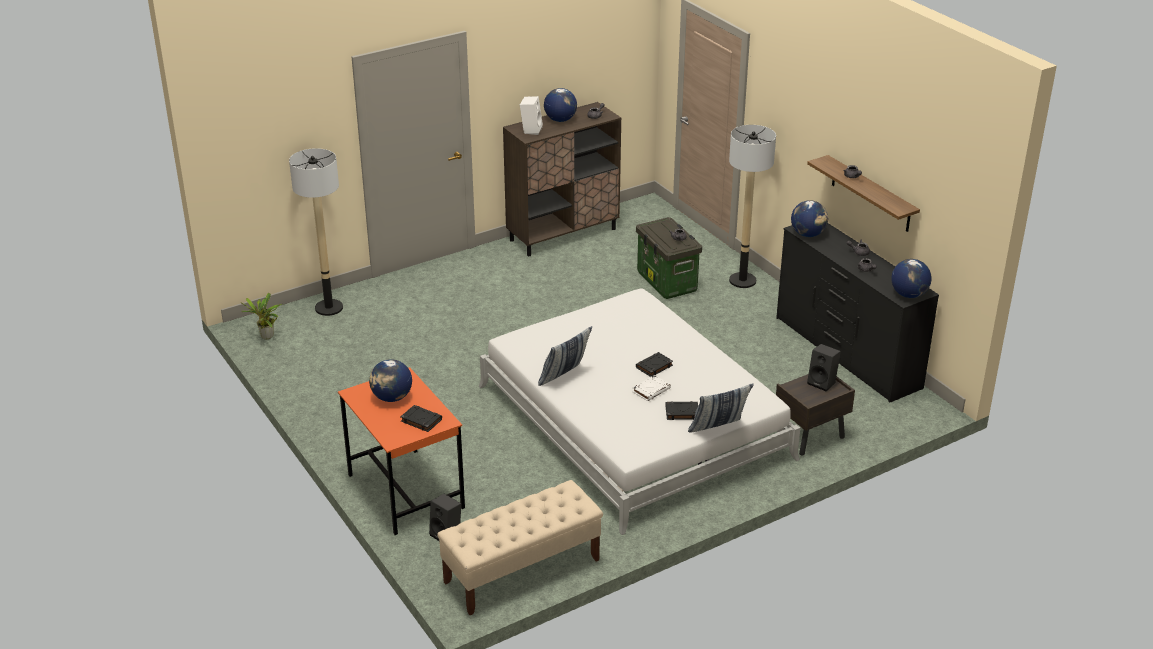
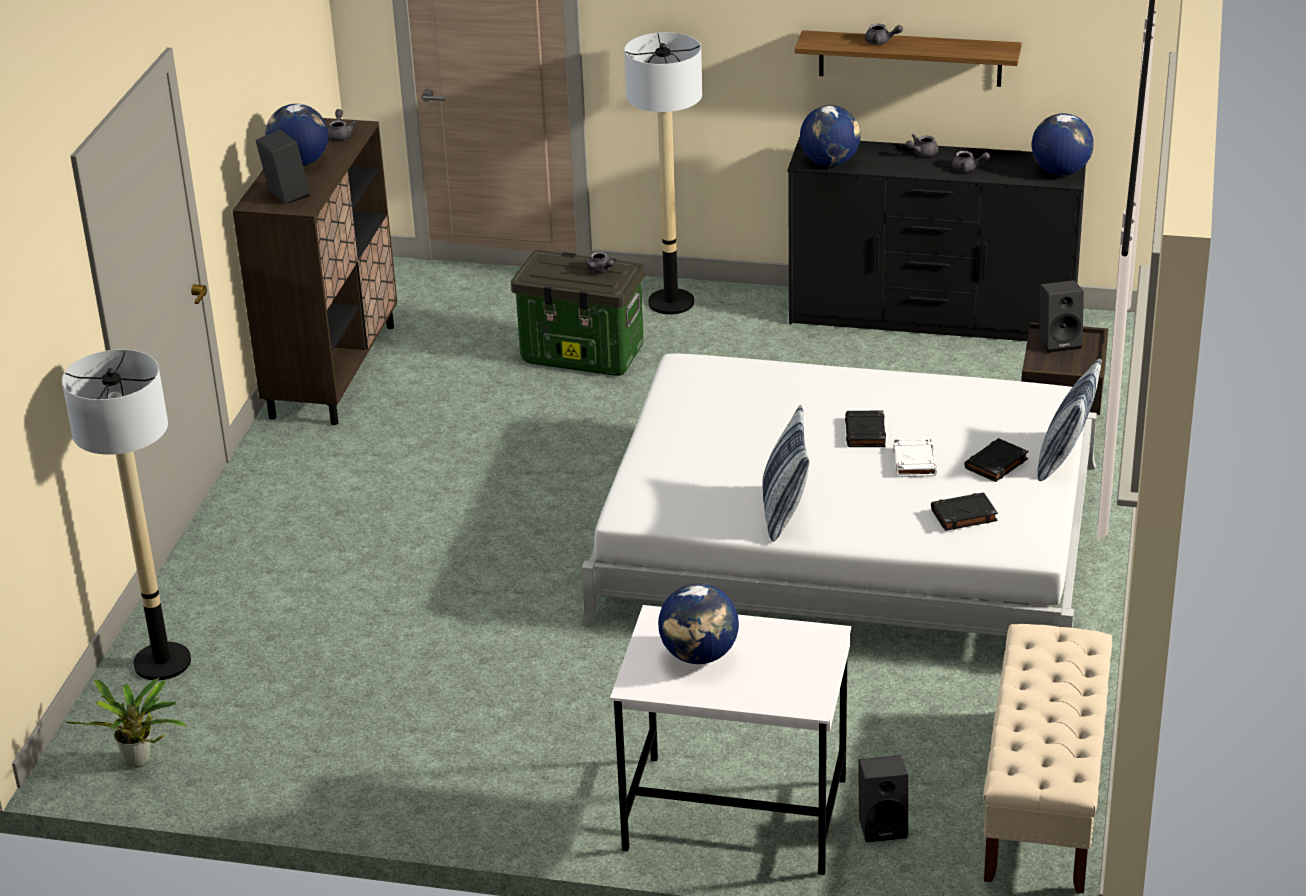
camera: 45 degrees left, 0 degrees up
orange desk [338,367,465,535] -> white desk [610,605,851,875]
black book [400,405,442,432] -> black book moved to [931,492,998,531]
white speaker [520,96,543,135] -> black speaker [256,129,310,204]

